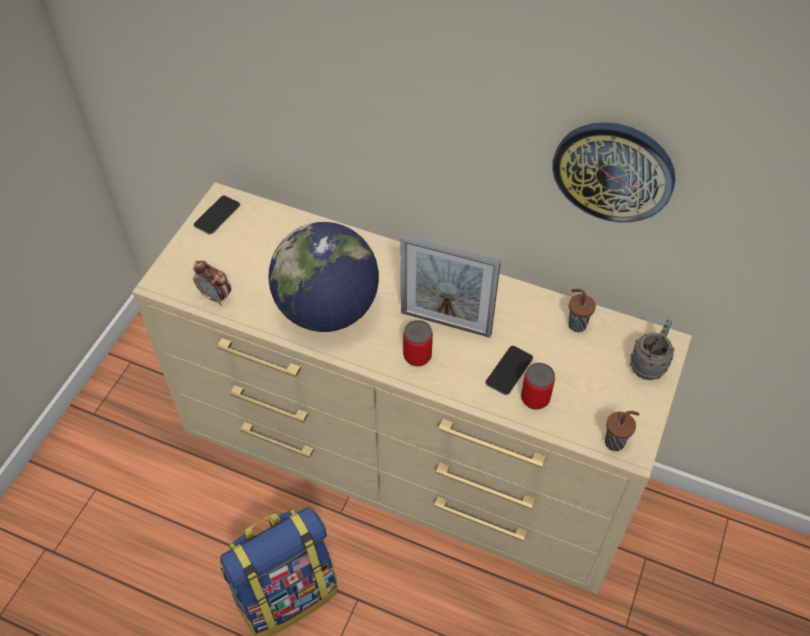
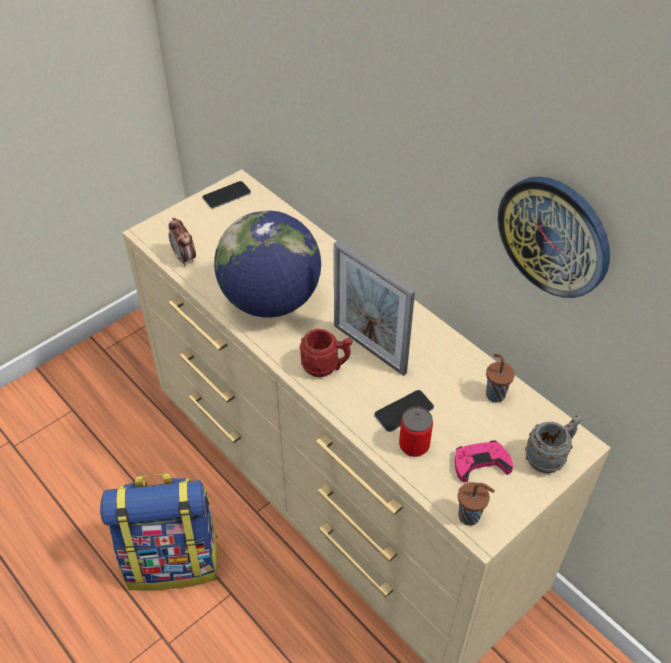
camera: 25 degrees right, 5 degrees down
can [403,320,433,366] -> red mug [299,329,352,377]
none -> pink game controller [455,440,513,482]

